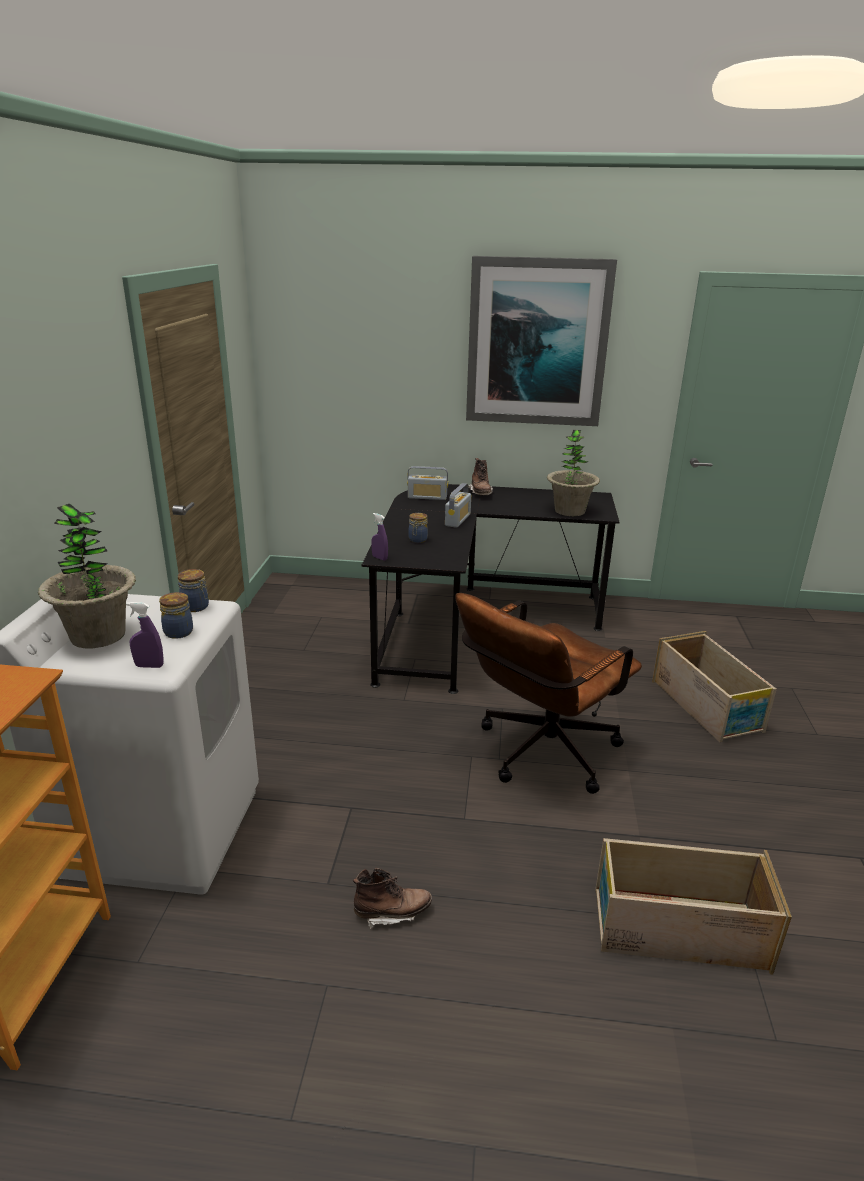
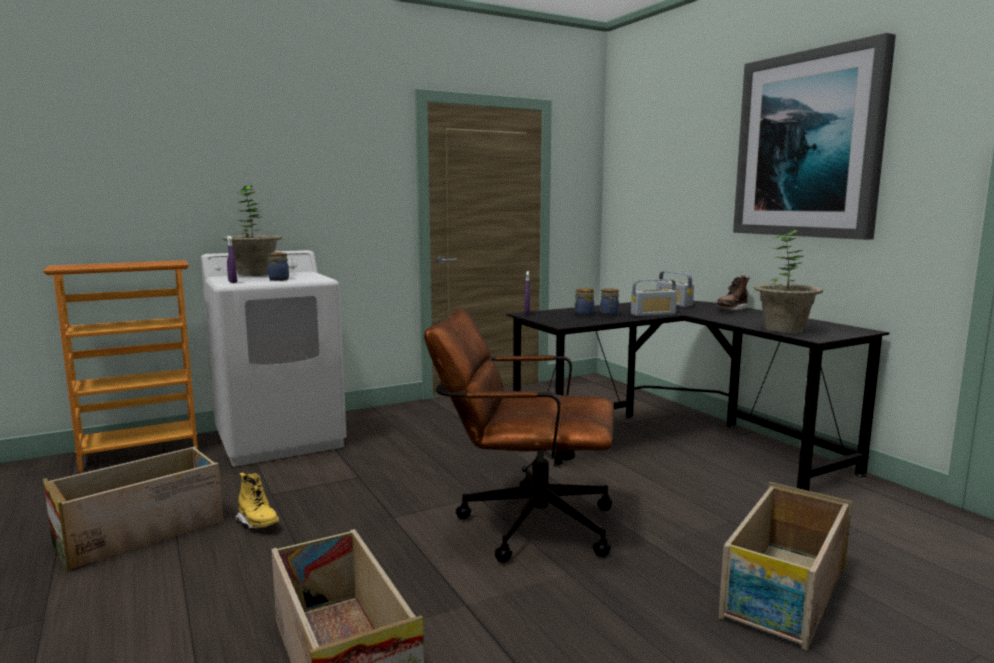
camera: 55 degrees right, 15 degrees down
jar [178,569,209,612] -> jar moved to [600,288,619,316]
brown boot [353,868,432,929] -> yellow boot [235,473,279,529]
none -> crate [43,446,223,573]

